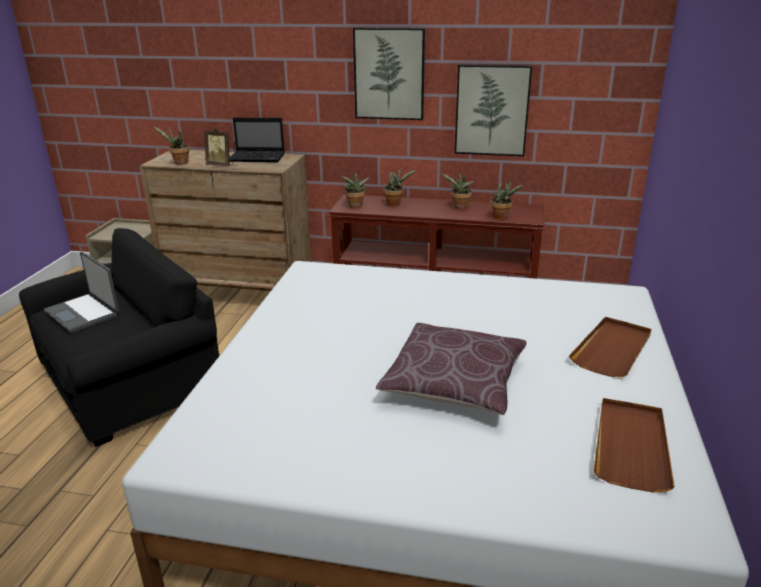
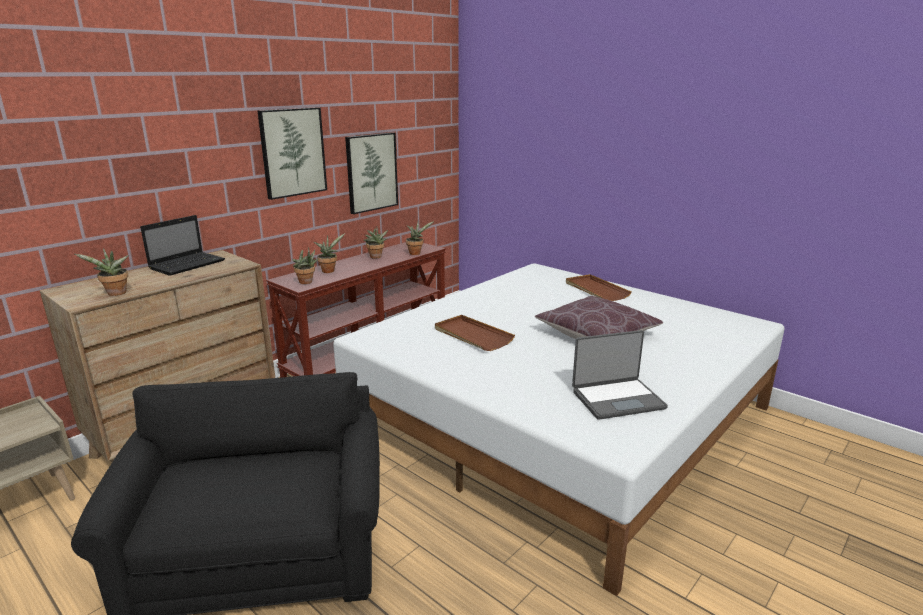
camera: 60 degrees left, 5 degrees down
laptop [44,252,119,333] -> laptop moved to [572,330,668,420]
picture frame [204,127,233,166] -> none
brown tray [594,398,675,493] -> brown tray moved to [435,315,515,351]

